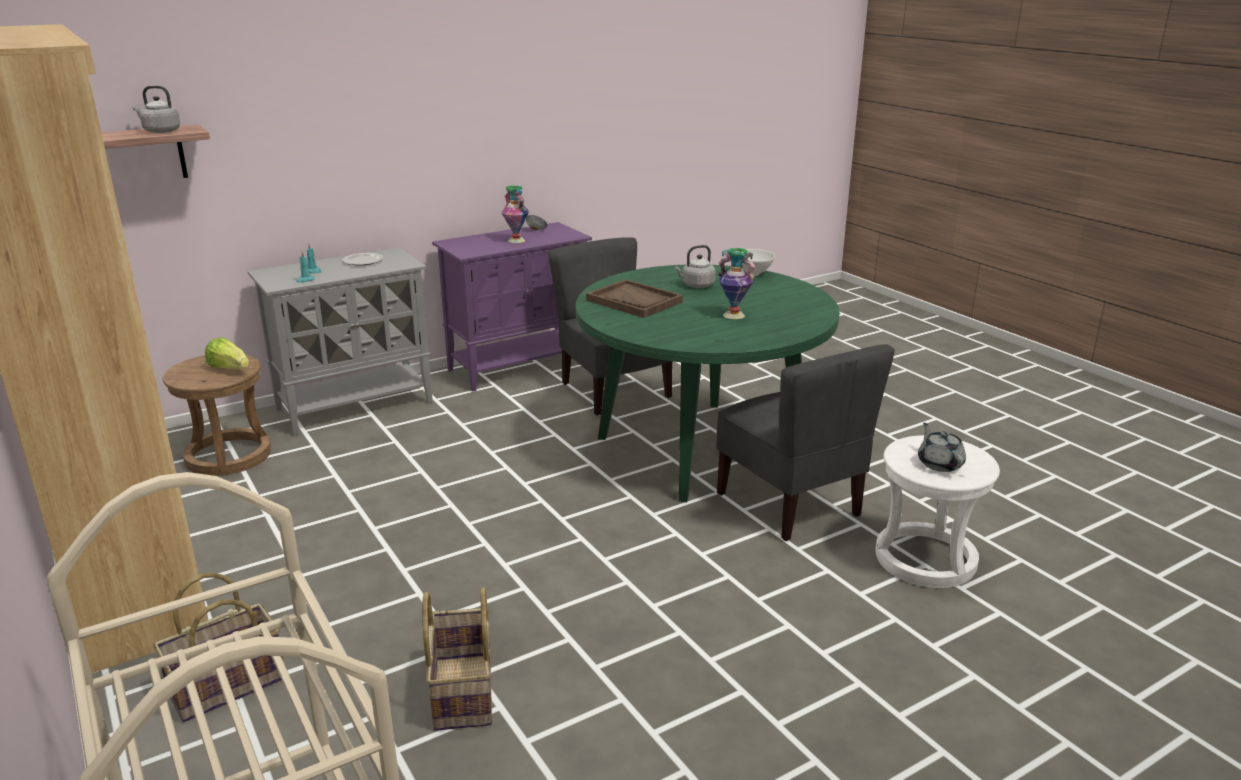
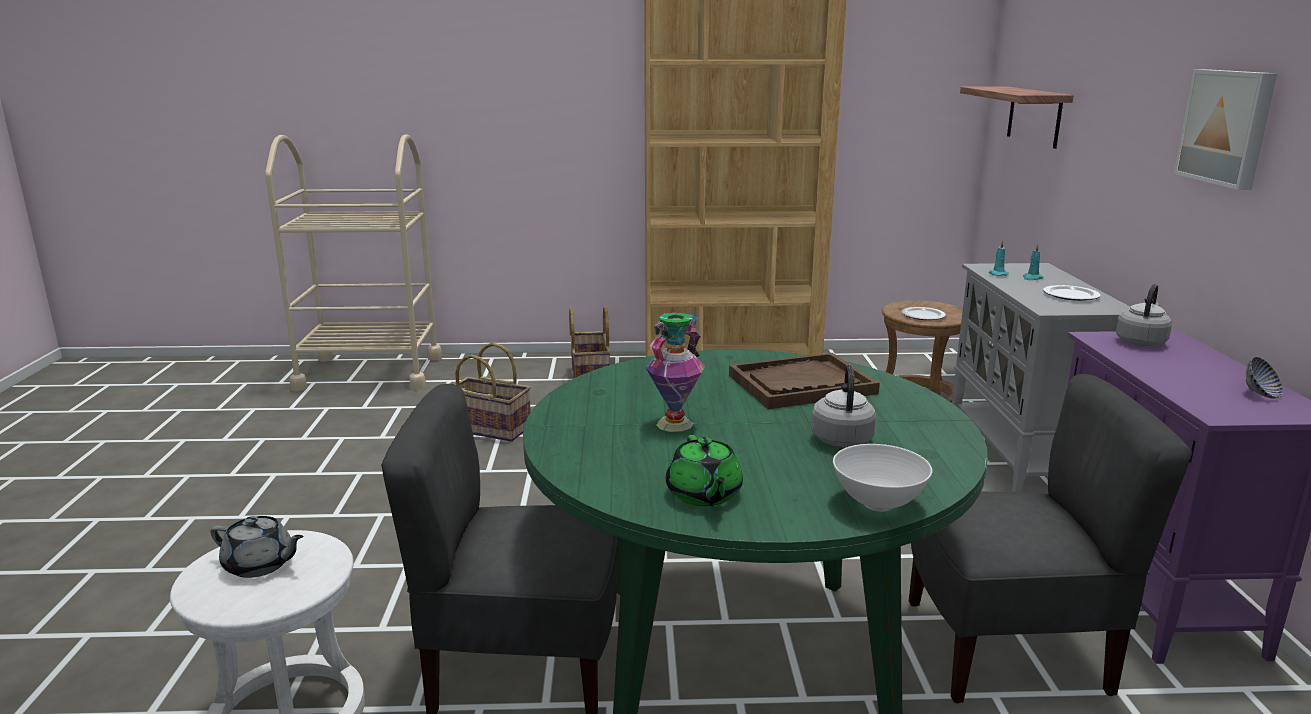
camera: 120 degrees right, 5 degrees down
grey kettle [132,86,180,133] -> grey kettle moved to [1116,284,1172,346]
lettuce [205,337,249,369] -> plate [902,307,946,320]
vase [502,185,529,243] -> none
none -> green teapot [666,435,743,506]
none -> picture [1174,69,1277,190]

